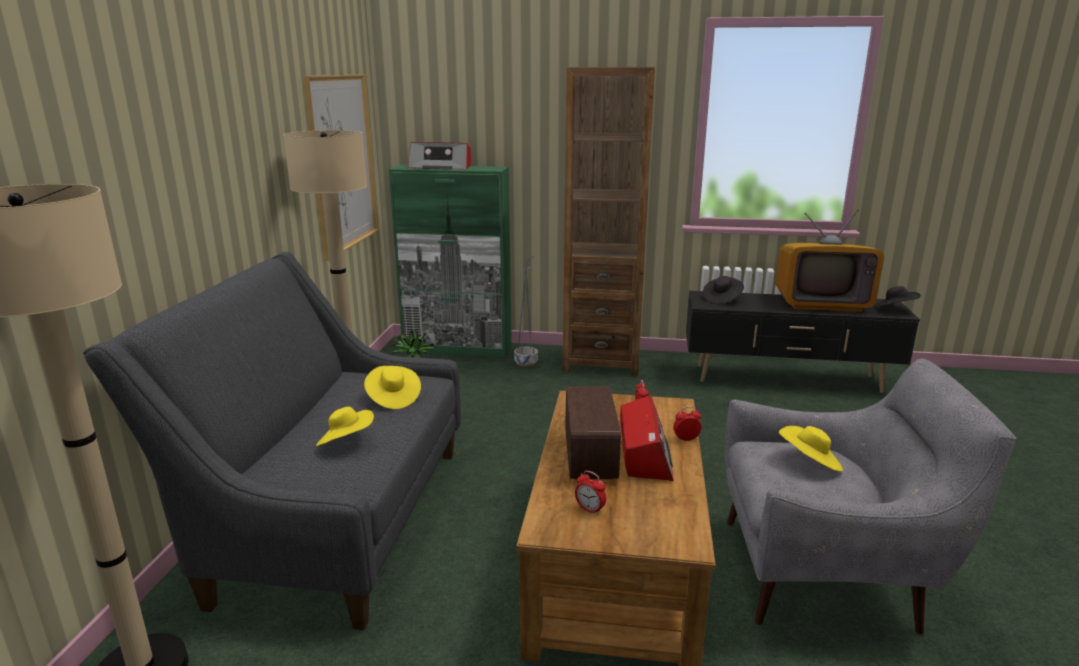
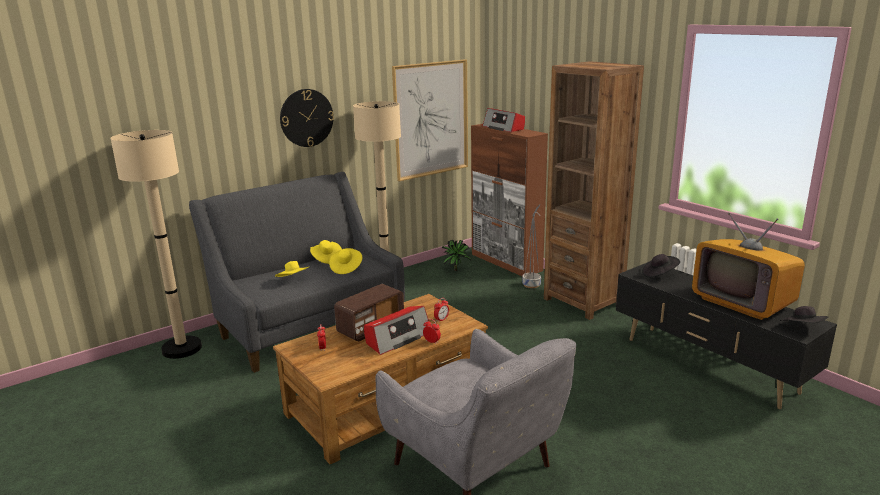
camera: 45 degrees right, 0 degrees up
green cabinet [389,165,512,357] -> brown cabinet [471,124,548,276]
yellow hat [779,426,843,472] -> yellow hat moved to [310,240,342,264]
none -> wall clock [280,89,334,147]

